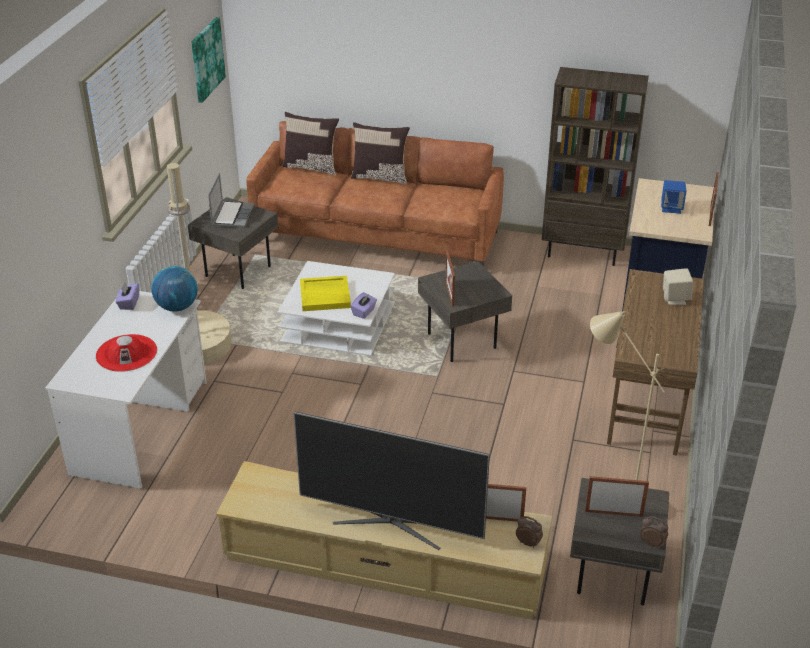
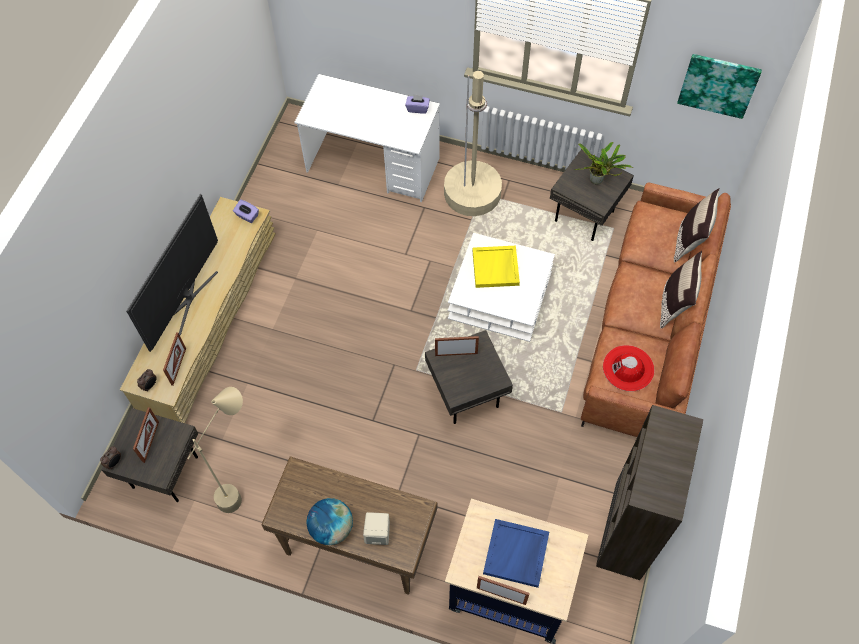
camera: 95 degrees right, 25 degrees up
red hat [96,334,157,372] -> red hat moved to [603,345,654,391]
globe [151,266,198,312] -> globe moved to [306,498,353,545]
laptop [208,173,254,227] -> potted plant [574,142,633,184]
purple tissue box [351,292,377,319] -> purple tissue box moved to [233,199,259,223]
blue speaker [661,180,686,214] -> blue tray [483,519,549,588]

